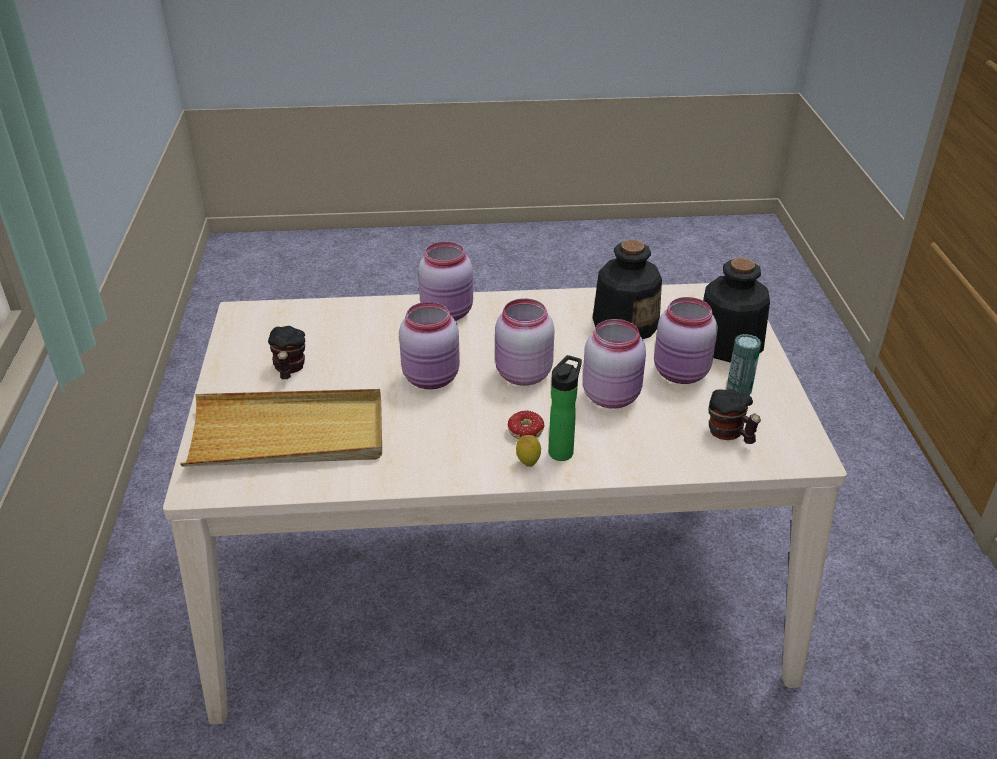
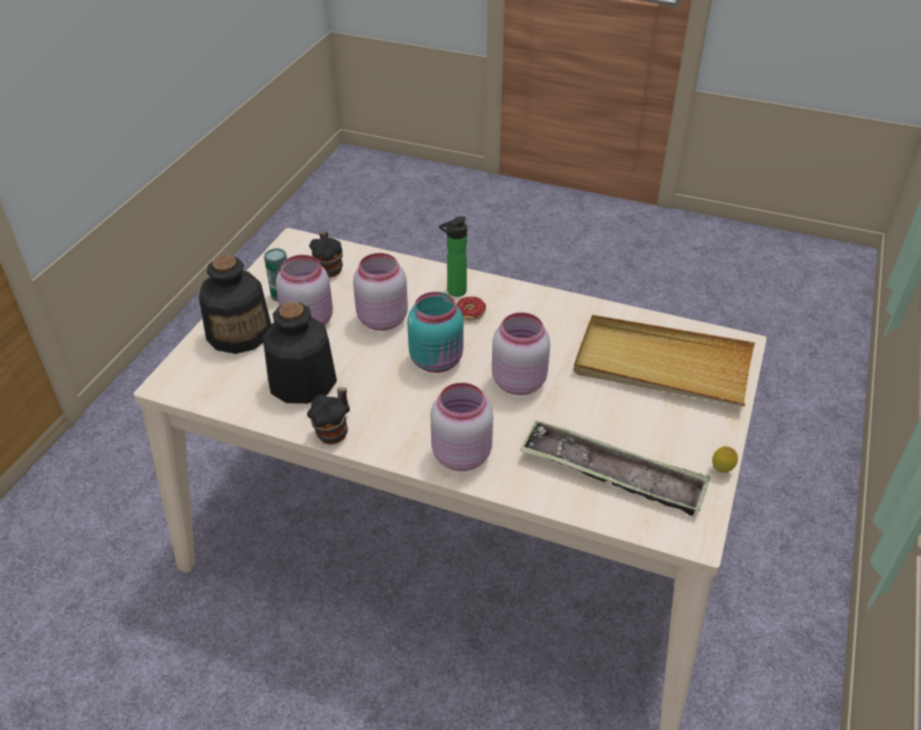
camera: 155 degrees left, 5 degrees up
mug [268,326,305,379] -> mug moved to [307,387,350,445]
pink jar [495,298,554,386] -> turquoise jar [407,292,464,373]
lemon [516,435,541,467] -> lemon moved to [712,446,738,473]
none -> tray [520,420,711,516]

